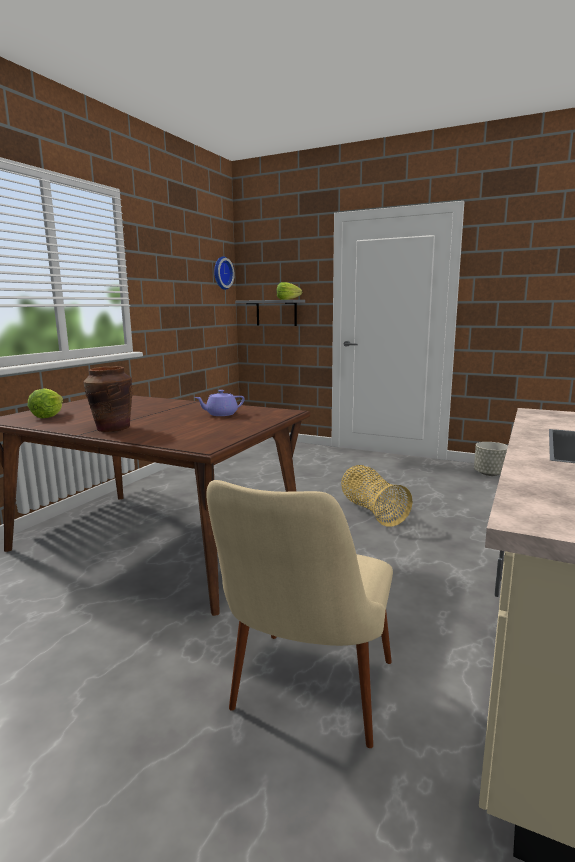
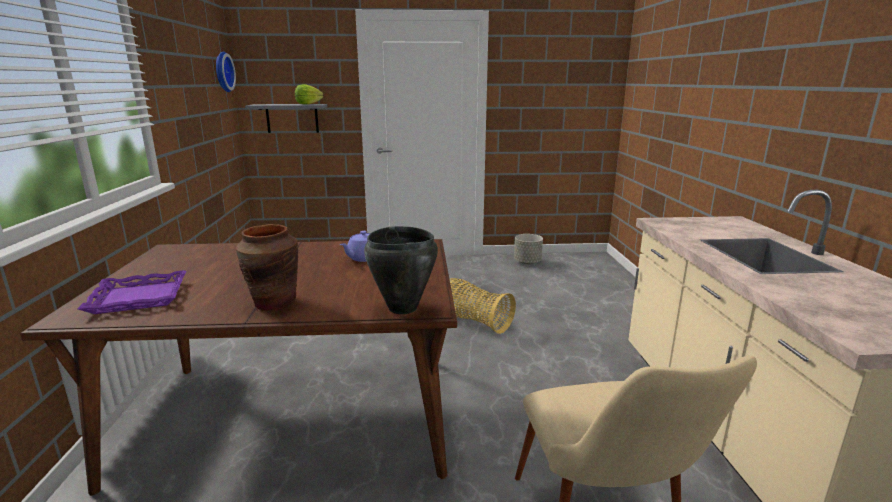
camera: 30 degrees left, 5 degrees up
lettuce [28,388,63,418] -> purple tray [78,270,186,314]
none -> black cooking pot [364,226,438,314]

